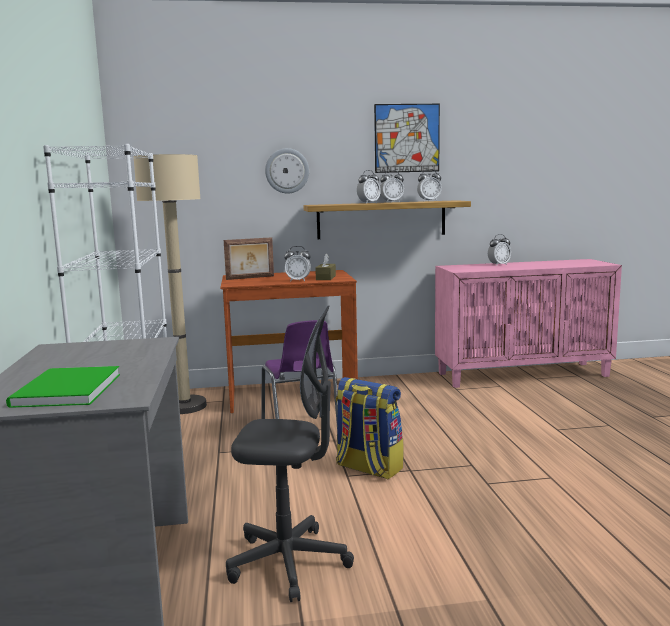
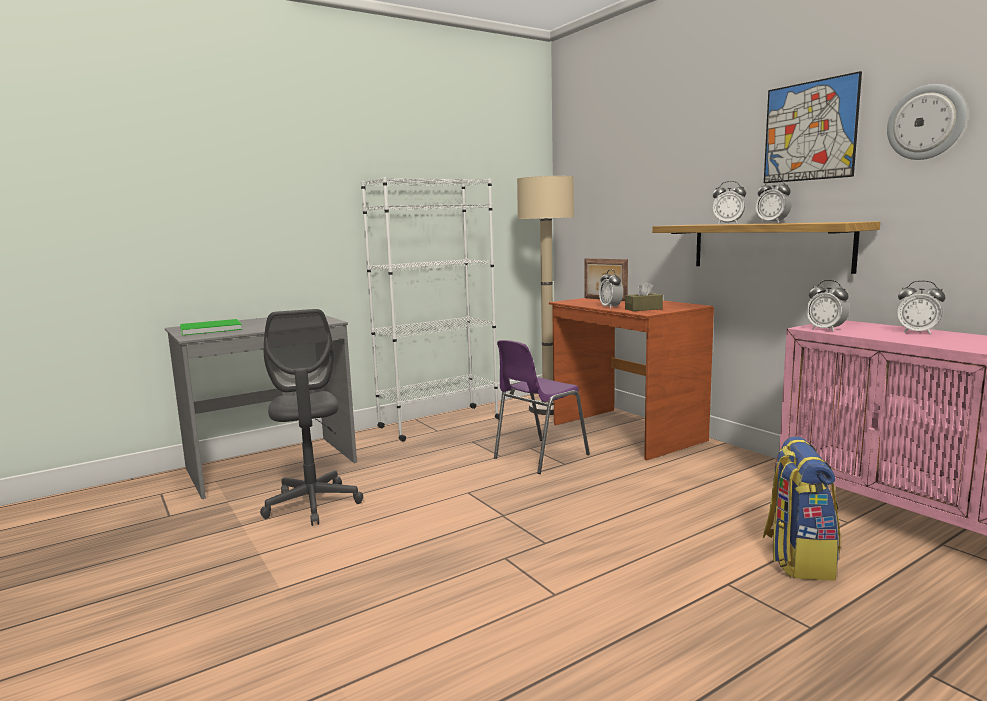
camera: 65 degrees right, 0 degrees up
wall clock [265,148,309,193] -> wall clock moved to [887,84,967,160]
backpack [336,377,403,479] -> backpack moved to [763,436,840,580]
alarm clock [417,169,442,201] -> alarm clock moved to [806,280,850,332]

